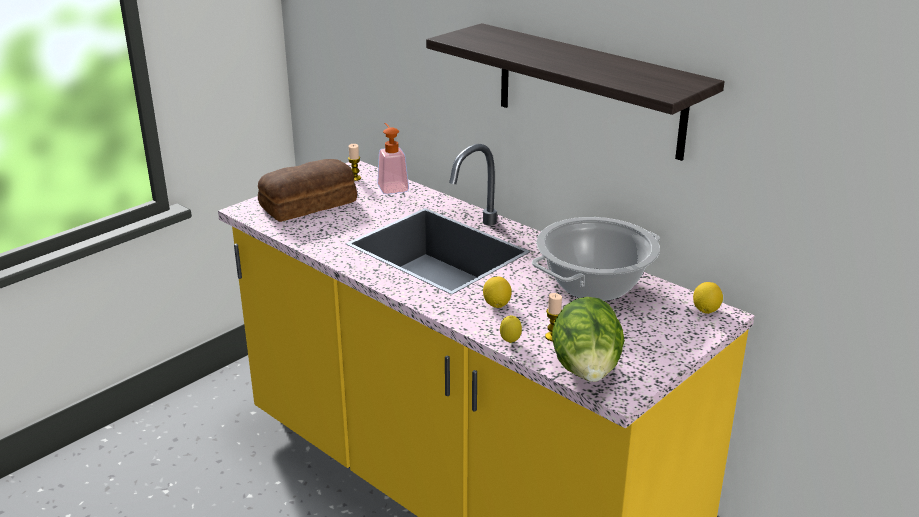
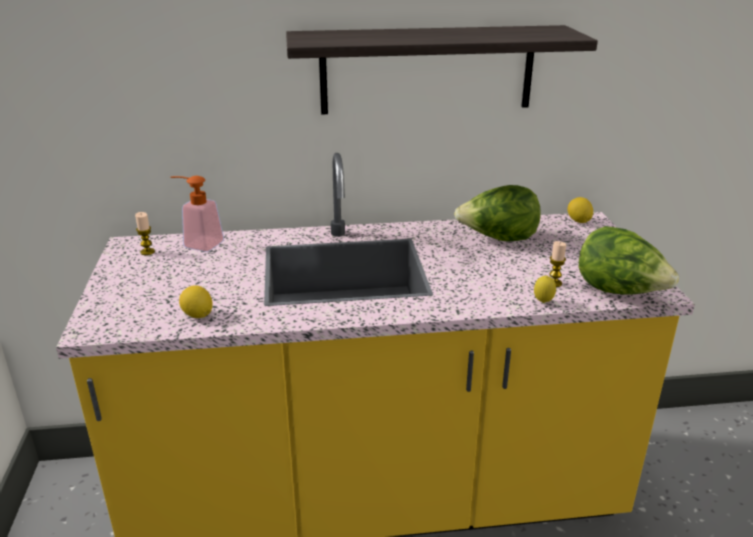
camera: 50 degrees left, 0 degrees up
bread [258,159,357,222] -> none
lemon [483,277,512,308] -> lemon moved to [179,285,213,318]
cooking pot [532,217,660,301] -> lettuce [454,185,541,242]

